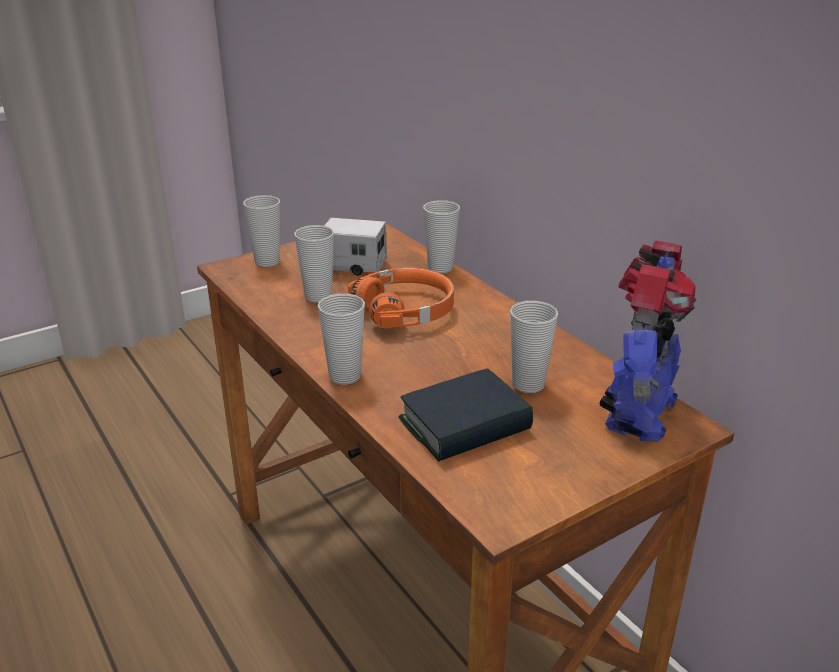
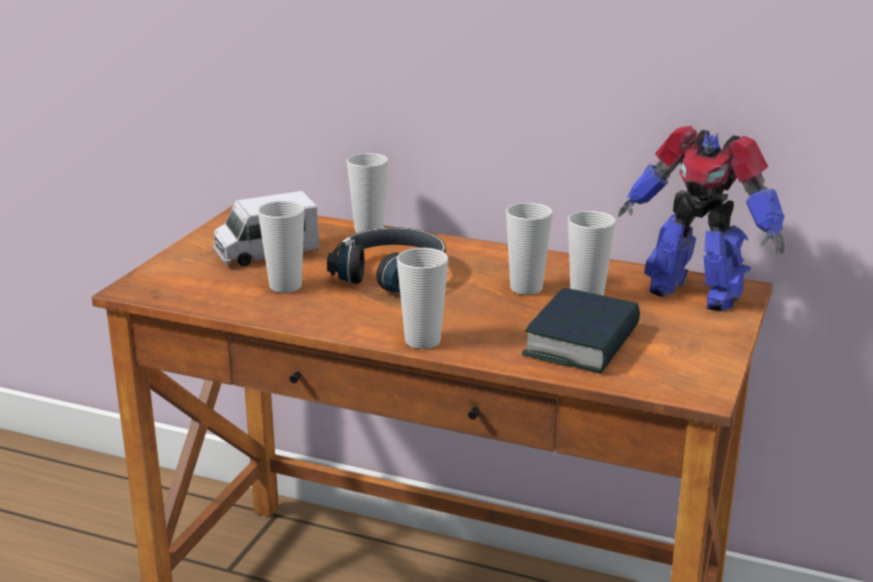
camera: 35 degrees left, 5 degrees down
cup [243,195,280,267] -> cup moved to [506,203,553,295]
orange headphones [348,267,454,328] -> black headphones [327,227,446,292]
toy robot [600,241,697,442] -> toy robot turned 135 degrees clockwise [618,126,785,311]

